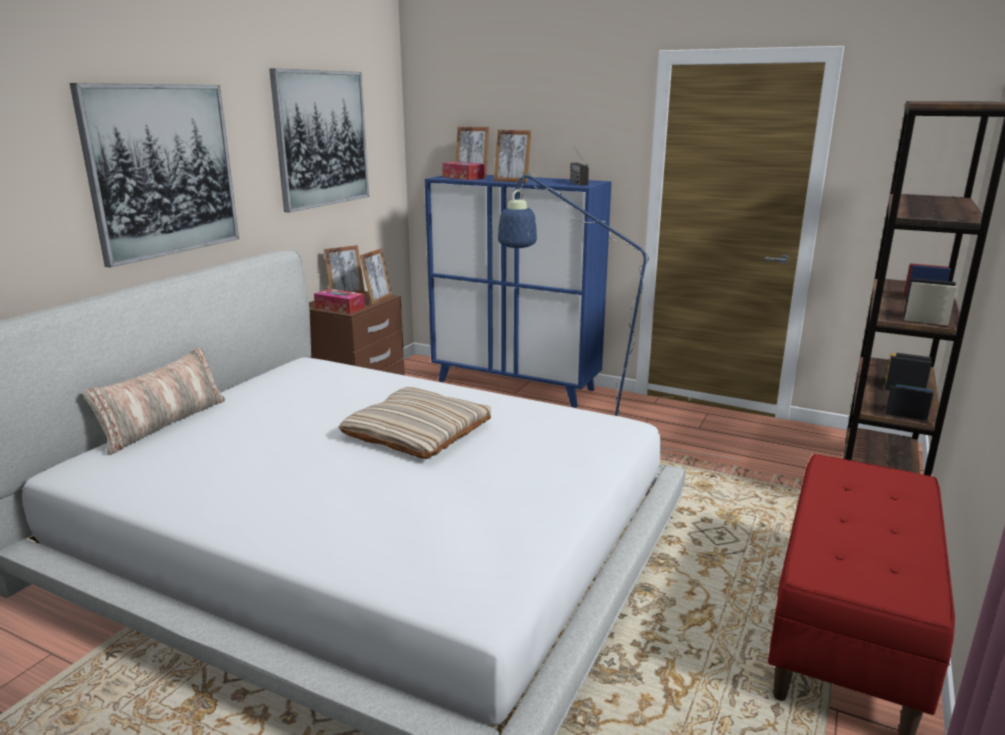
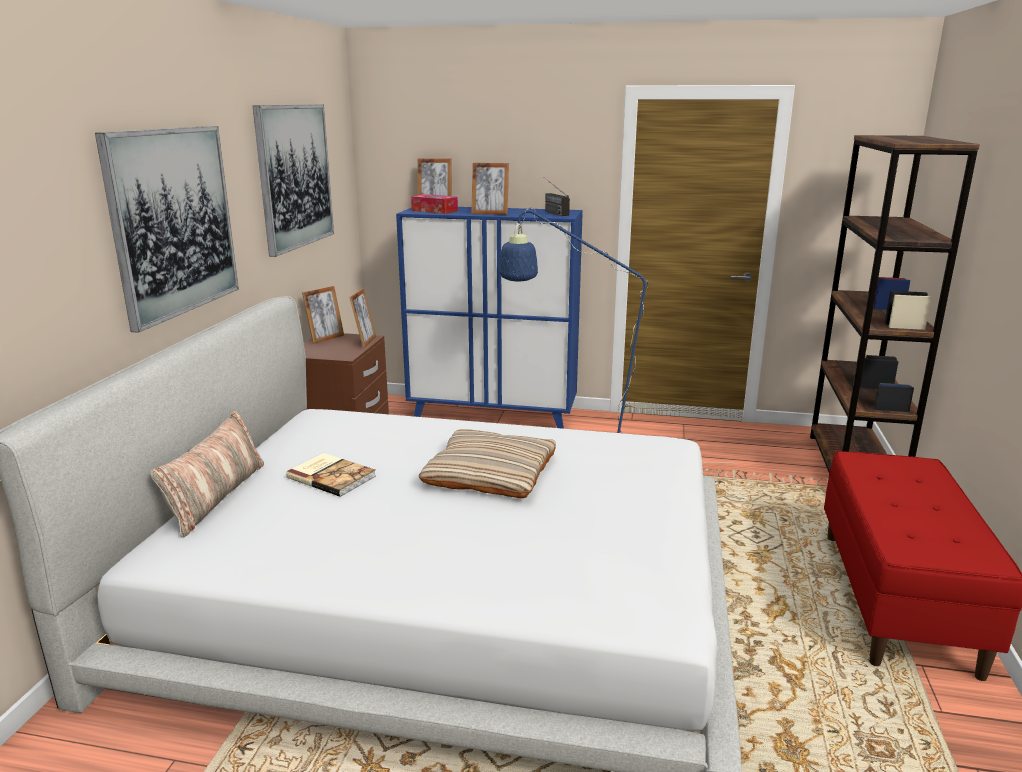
camera: 15 degrees left, 0 degrees up
tissue box [314,289,365,314] -> none
none -> book [286,453,376,497]

